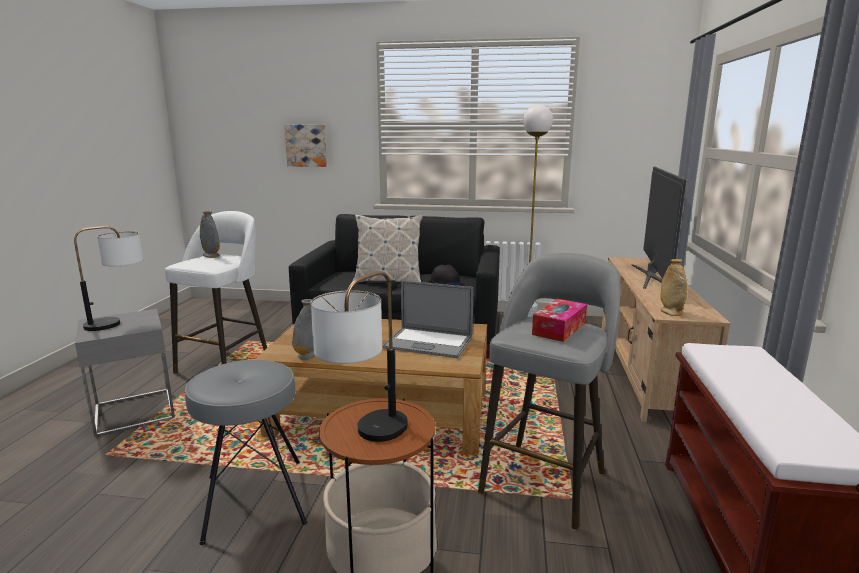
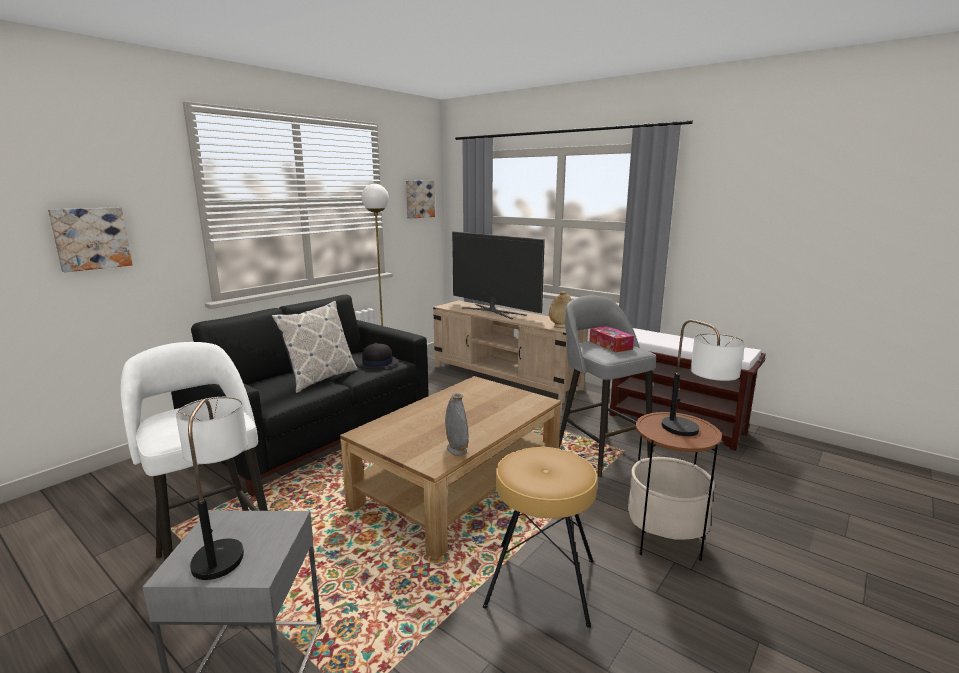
camera: 60 degrees left, 0 degrees up
grey stool [185,360,307,545] -> brown stool [483,447,597,628]
grey vase [200,211,220,258] -> none
laptop [383,281,473,358] -> none
none -> picture [406,181,435,219]

